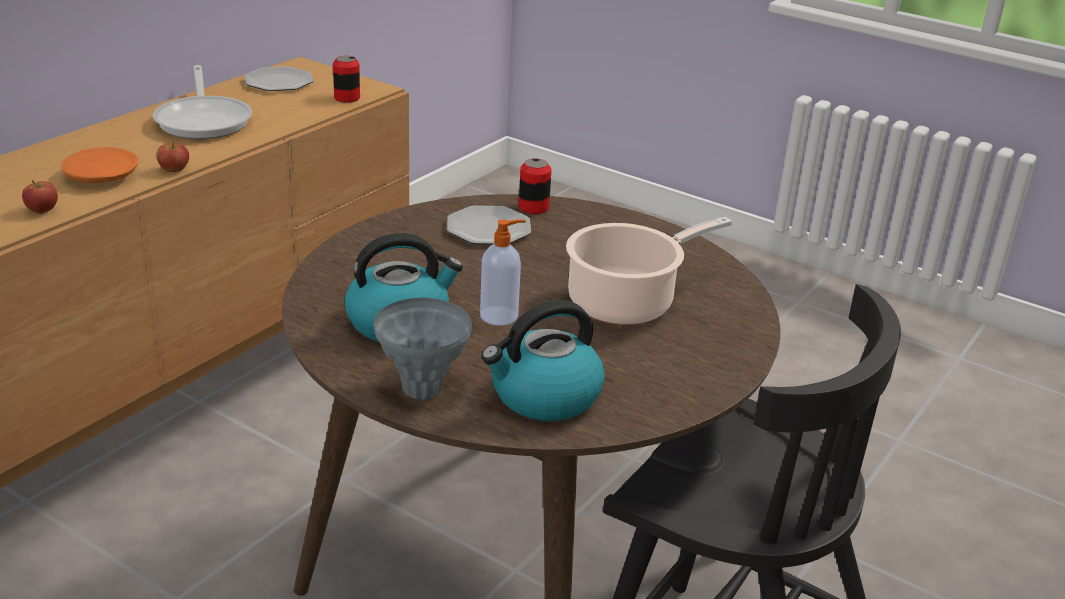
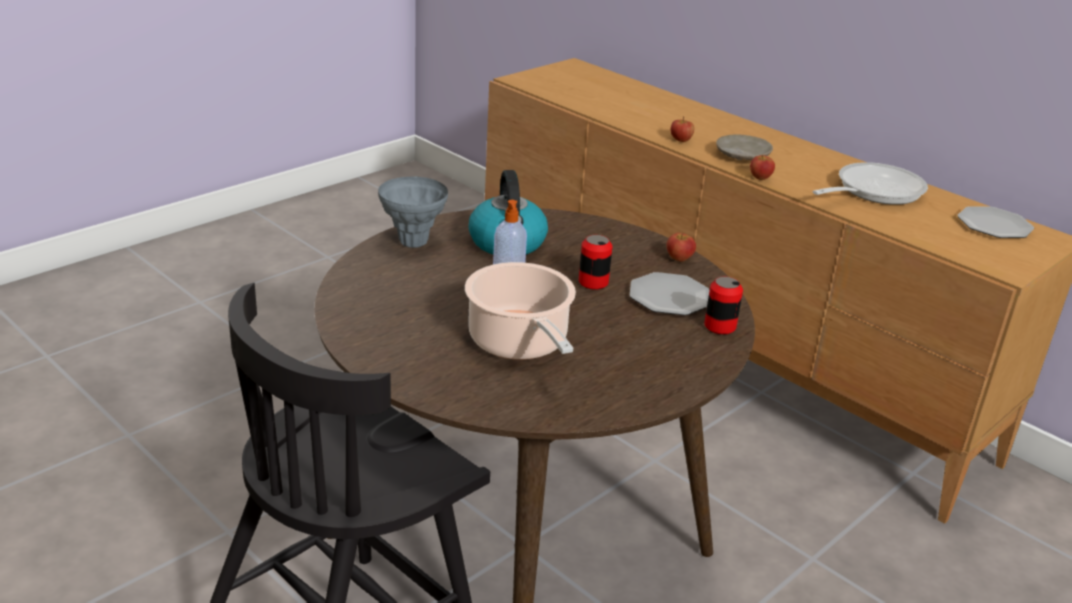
camera: 100 degrees right, 0 degrees up
orange plate [61,147,138,183] -> beige plate [716,134,773,160]
frying pan [153,65,252,139] -> frying pan turned 150 degrees clockwise [813,162,928,205]
can [333,56,360,103] -> can moved to [579,235,613,290]
kettle [481,300,605,421] -> none
none -> apple [667,233,696,262]

